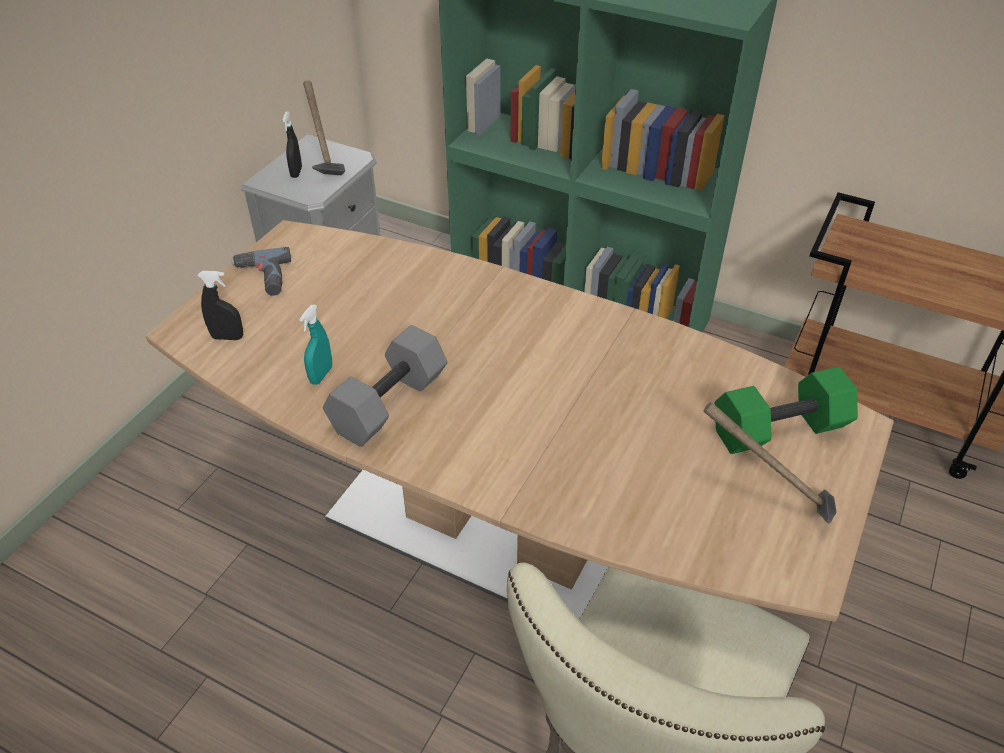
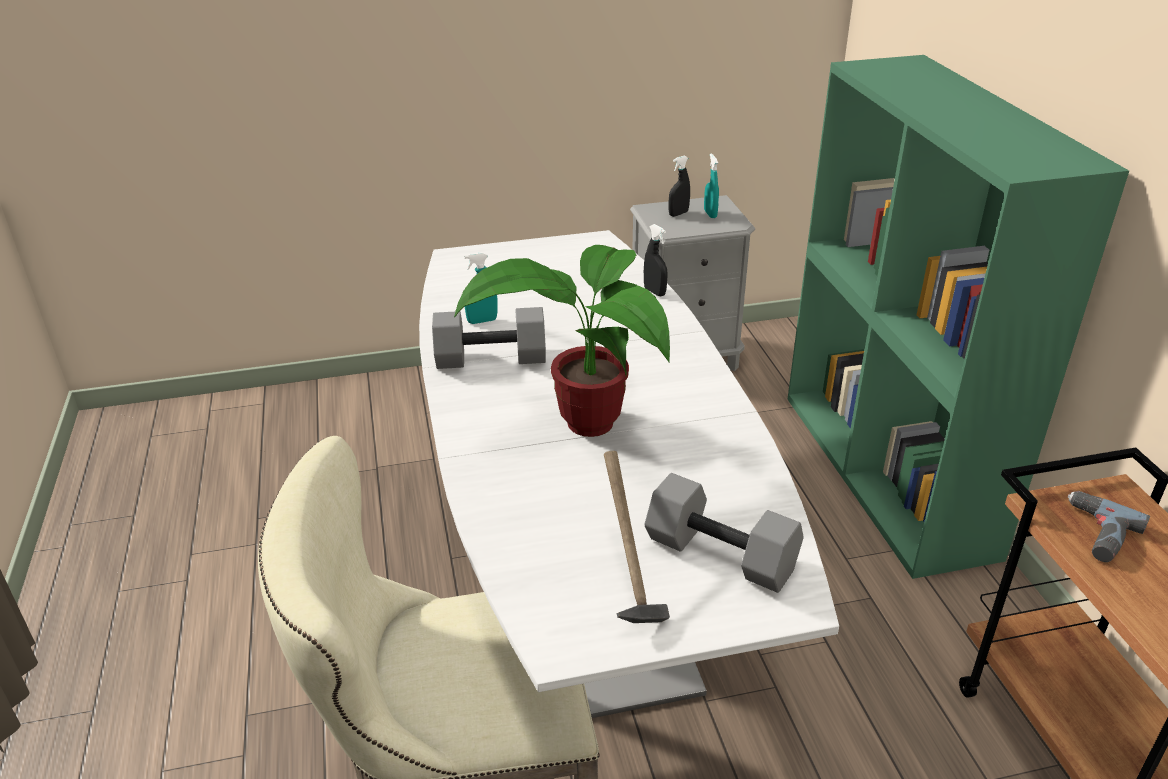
camera: 50 degrees right, 10 degrees down
brown dining table [146,220,894,622] -> white dining table [419,230,839,718]
black spray bottle [198,271,243,340] -> black spray bottle moved to [644,224,668,296]
power drill [231,247,291,296] -> power drill moved to [1067,491,1150,562]
hammer [303,80,345,175] -> turquoise spray bottle [704,154,719,218]
green dumbbell [714,367,858,454] -> grey dumbbell [644,473,804,593]
none -> potted plant [454,245,670,437]

